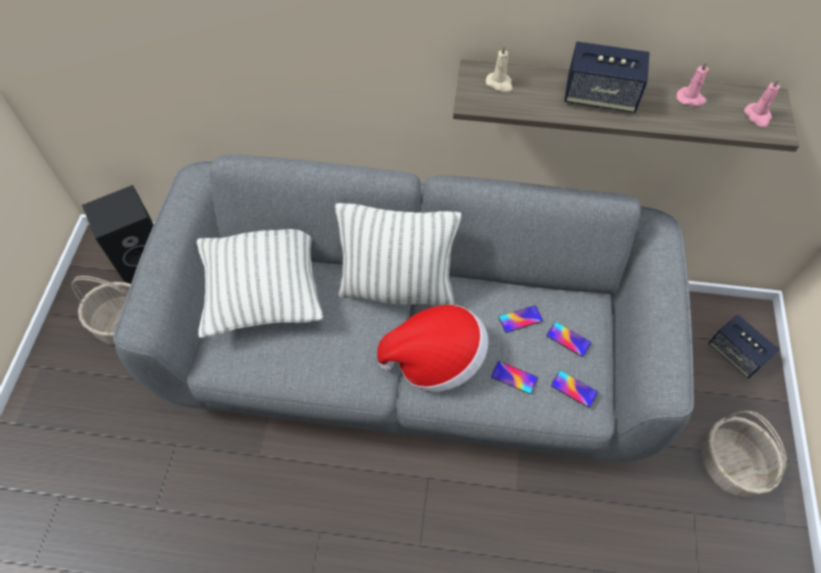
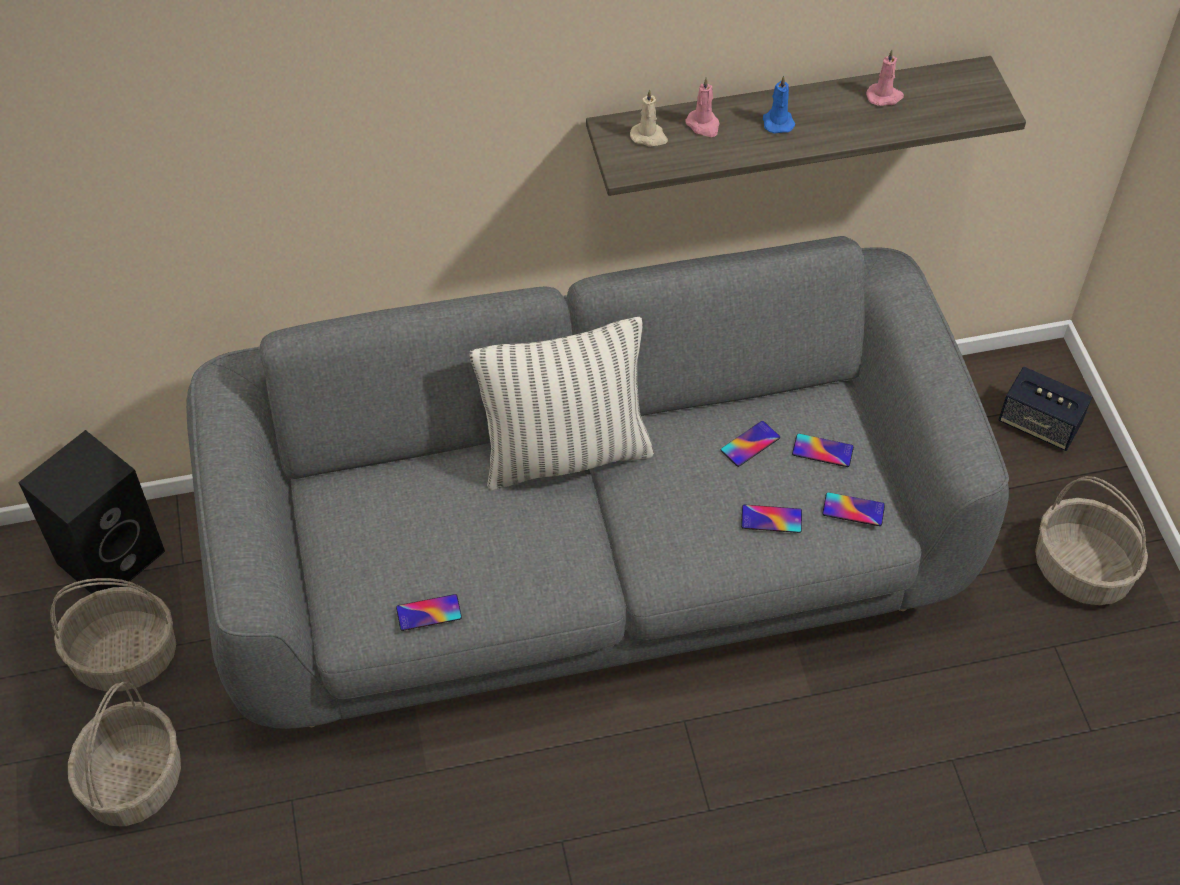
camera: 20 degrees left, 5 degrees down
pillow [196,229,323,338] -> none
hat [377,305,489,392] -> none
speaker [564,41,650,113] -> blue candle [763,75,795,134]
pink candle [744,78,780,127] -> pink candle moved to [686,77,720,137]
none -> basket [68,681,181,826]
none -> phone [396,594,462,631]

